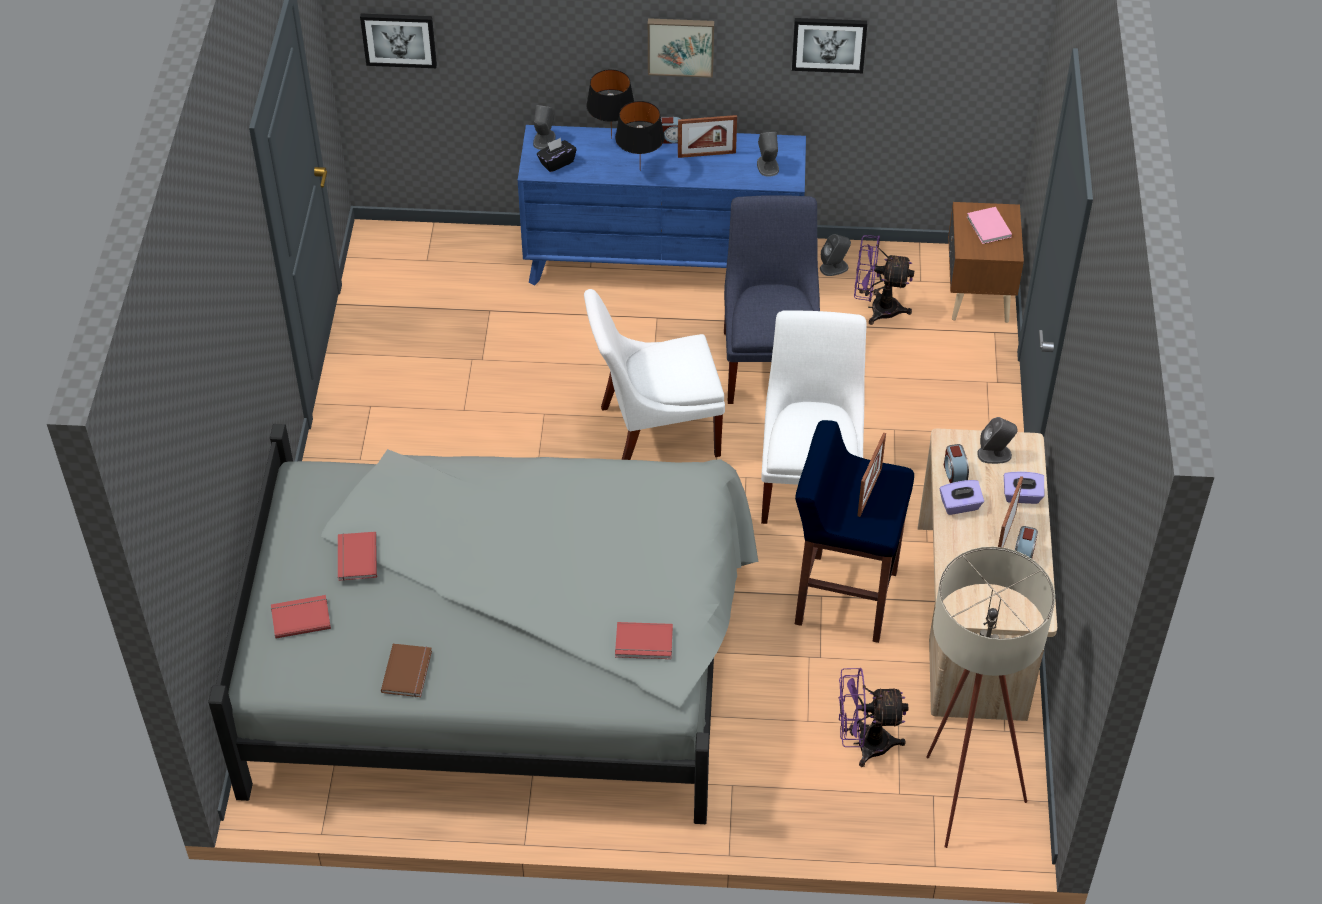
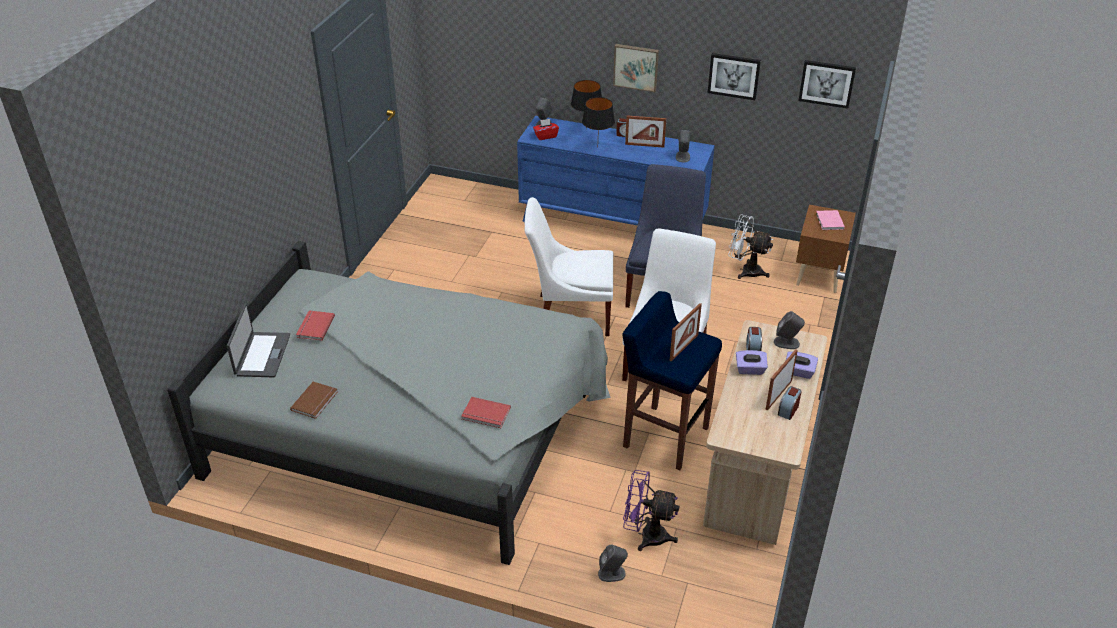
camera: 15 degrees right, 10 degrees down
red book [271,595,331,638] -> laptop [227,303,290,377]
picture [360,13,437,68] -> picture moved to [798,60,856,109]
black tissue box [537,138,576,172] -> red tissue box [533,119,559,140]
grey speaker [820,234,851,276] -> grey speaker moved to [598,544,628,582]
purple fan [854,235,914,325] -> white fan [728,214,773,279]
beige floor lamp [926,547,1055,848] -> none

